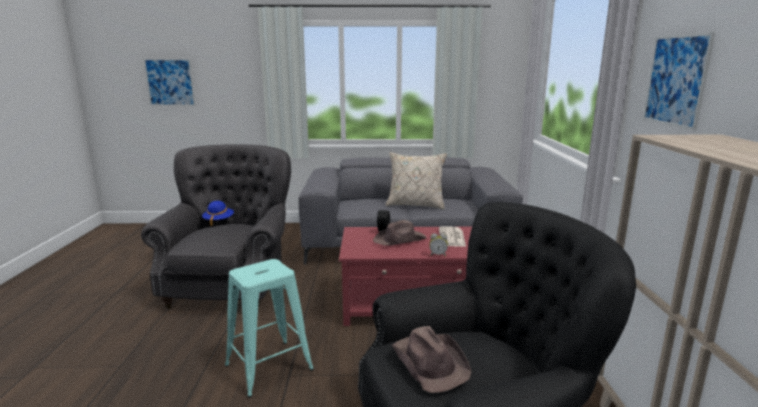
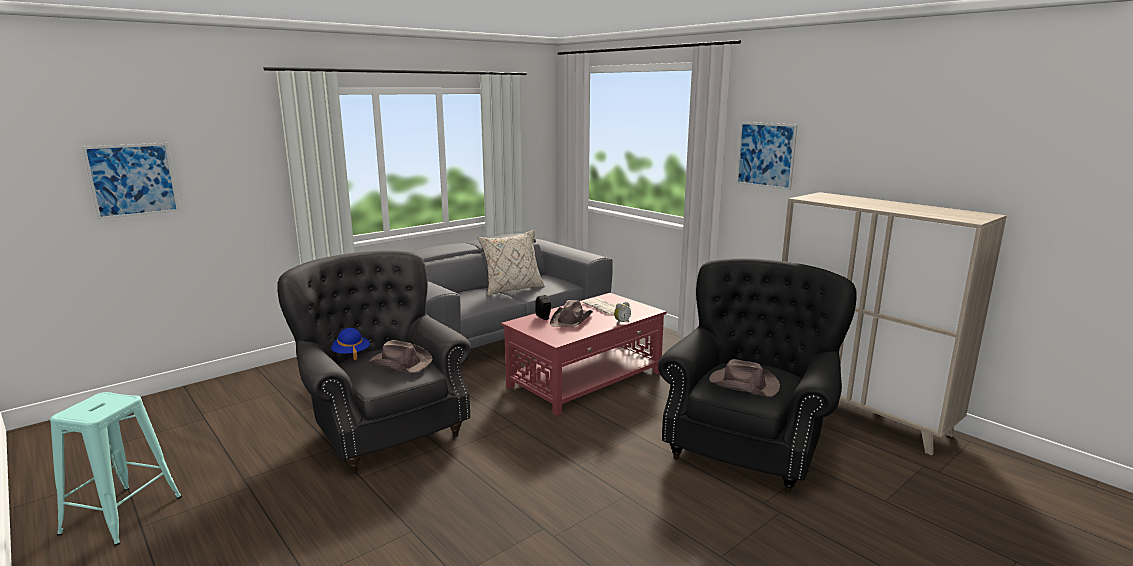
camera: 40 degrees left, 0 degrees up
turquoise stool [225,259,314,398] -> turquoise stool moved to [50,392,182,546]
none -> brown hat [369,340,433,373]

